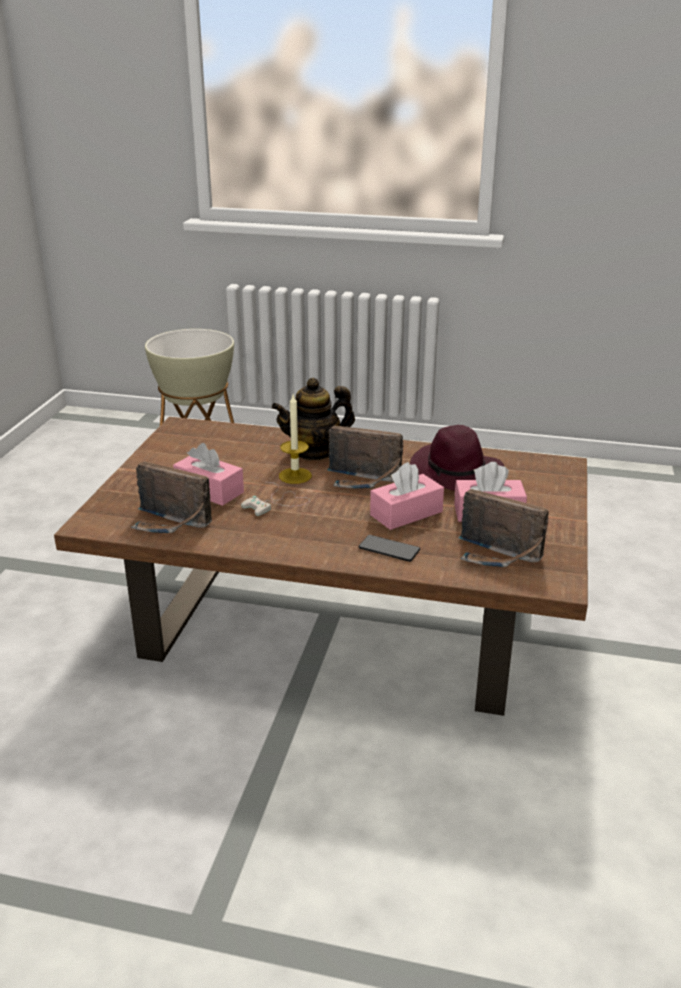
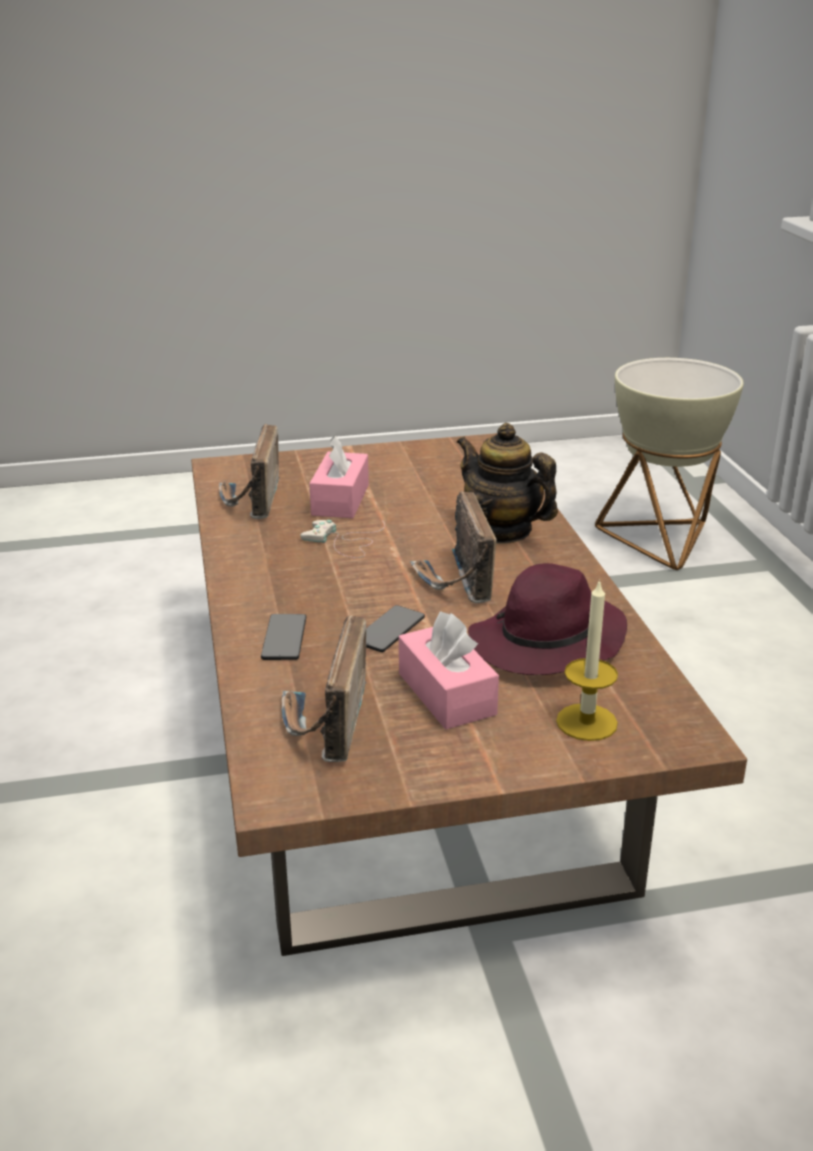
camera: 65 degrees right, 0 degrees up
candle [279,395,312,484] -> candle moved to [556,579,618,741]
pink tissue box [370,462,444,530] -> phone [366,605,425,652]

